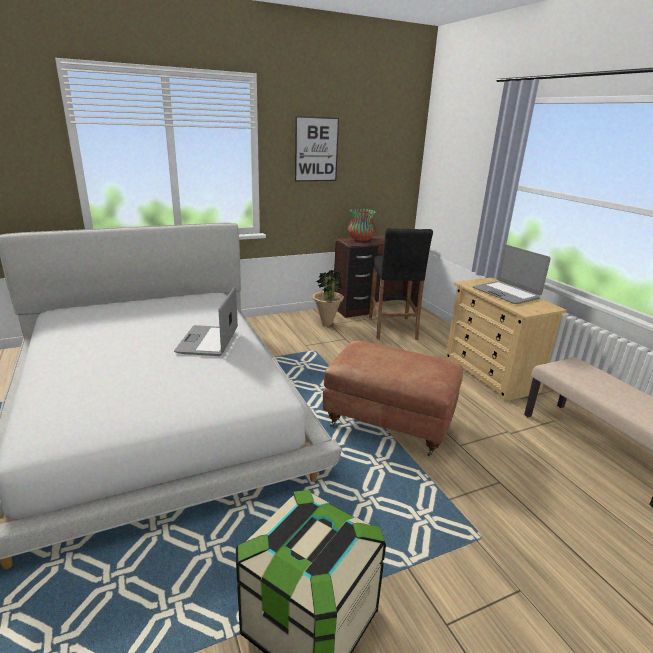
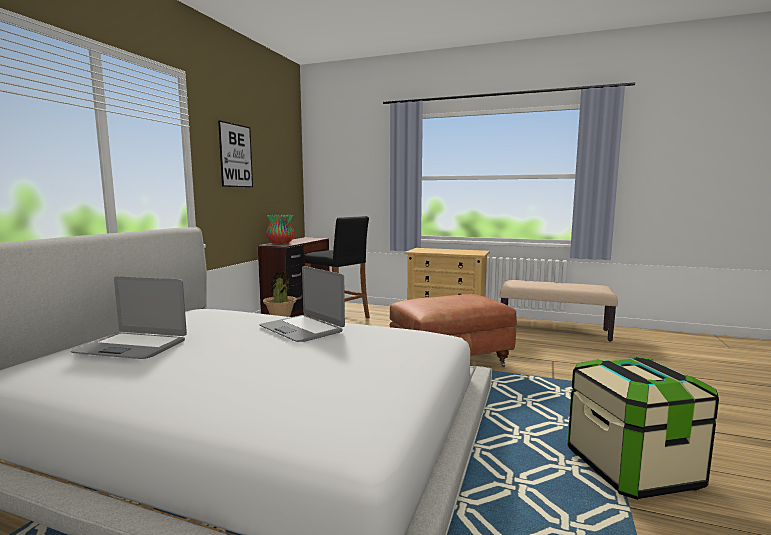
camera: 45 degrees left, 15 degrees down
laptop [473,245,551,304] -> laptop moved to [71,276,187,359]

